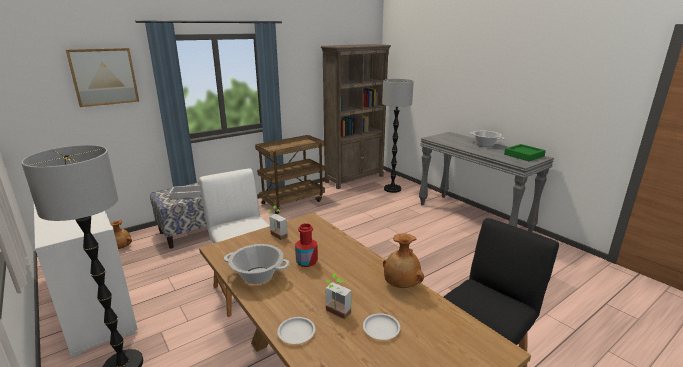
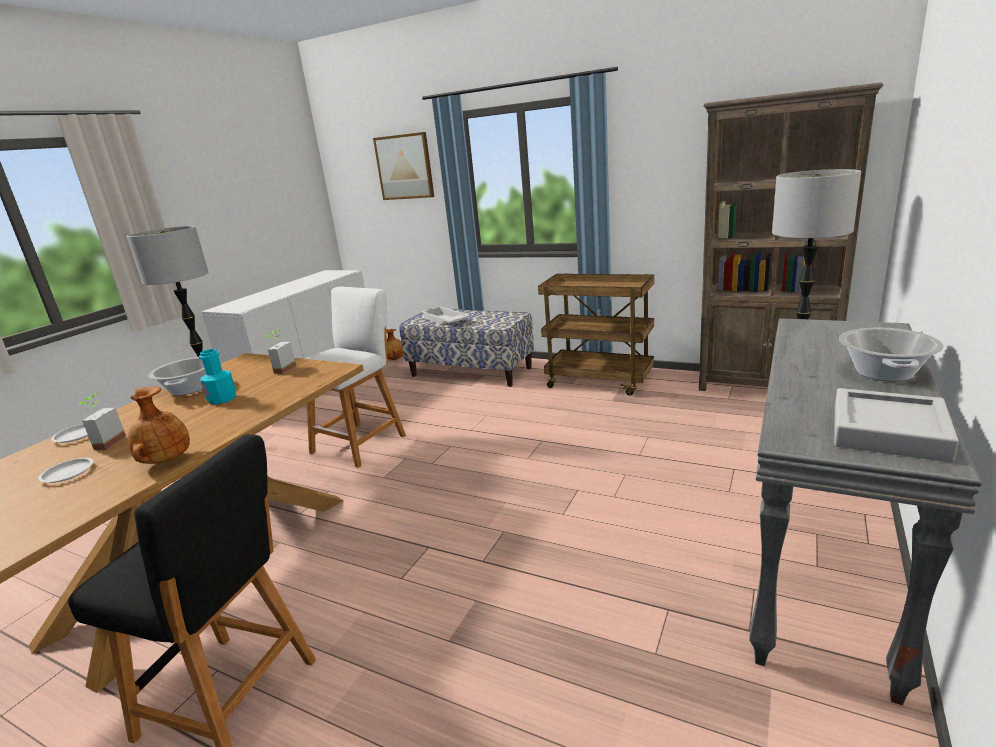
camera: 65 degrees right, 0 degrees up
red bottle [295,223,318,267] -> turquoise bottle [199,349,236,404]
green tray [504,144,546,161] -> grey tray [834,388,959,462]

